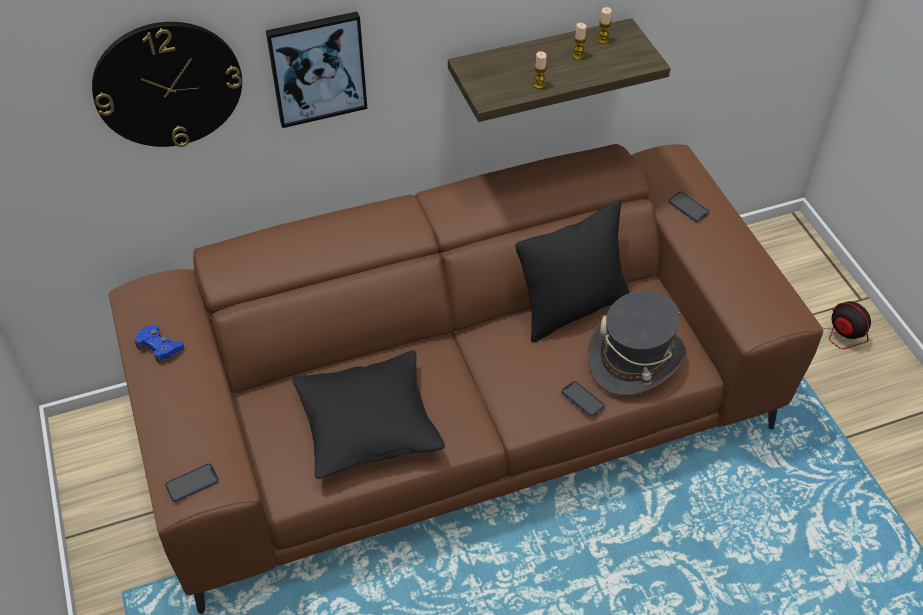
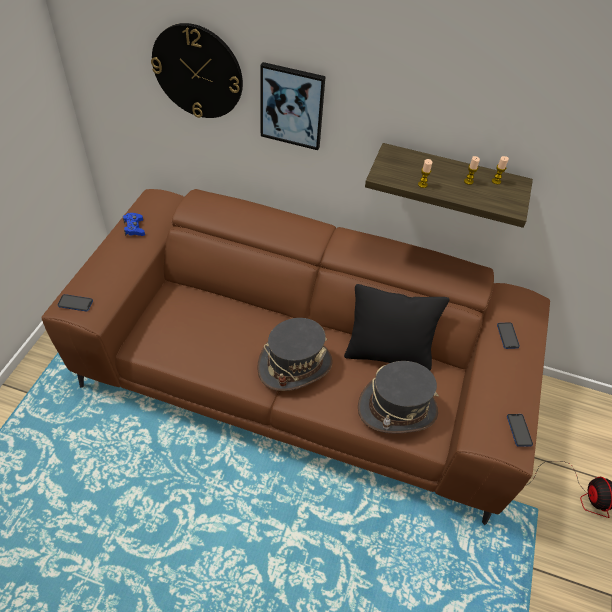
camera: 35 degrees right, 0 degrees up
black pillow [292,350,445,479] -> none
phone [561,381,605,417] -> phone moved to [507,414,533,447]
none -> grey hat [257,318,333,391]

